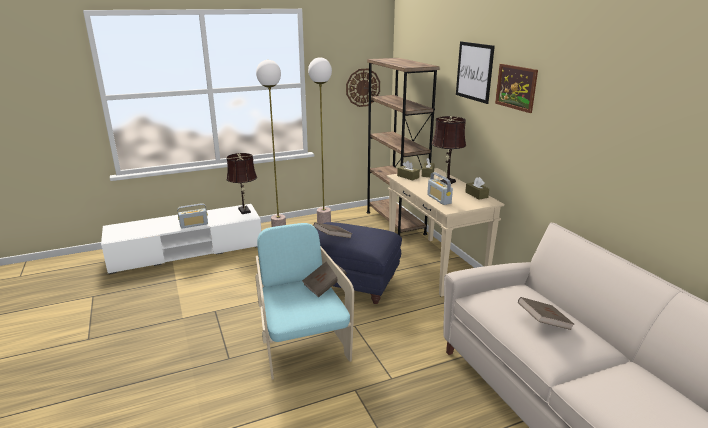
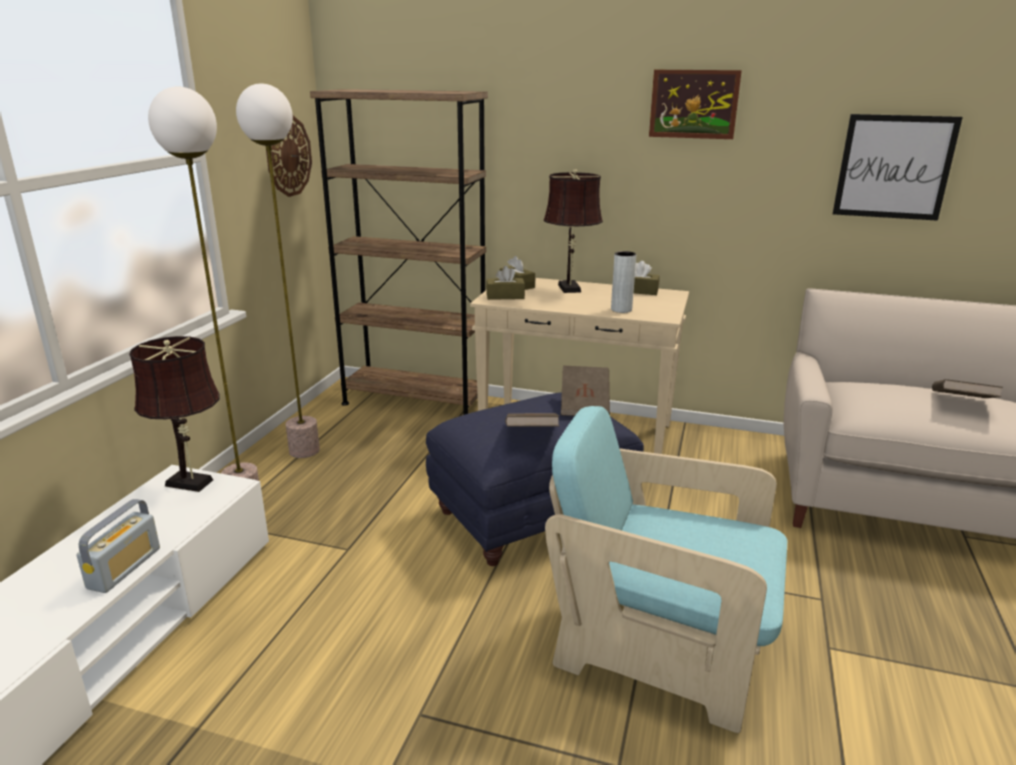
camera: 50 degrees left, 0 degrees up
brown book [302,261,347,297] -> brown book moved to [561,366,610,416]
radio [427,172,453,205] -> grey vase [611,251,636,313]
picture [456,41,495,104] -> picture moved to [832,114,963,221]

